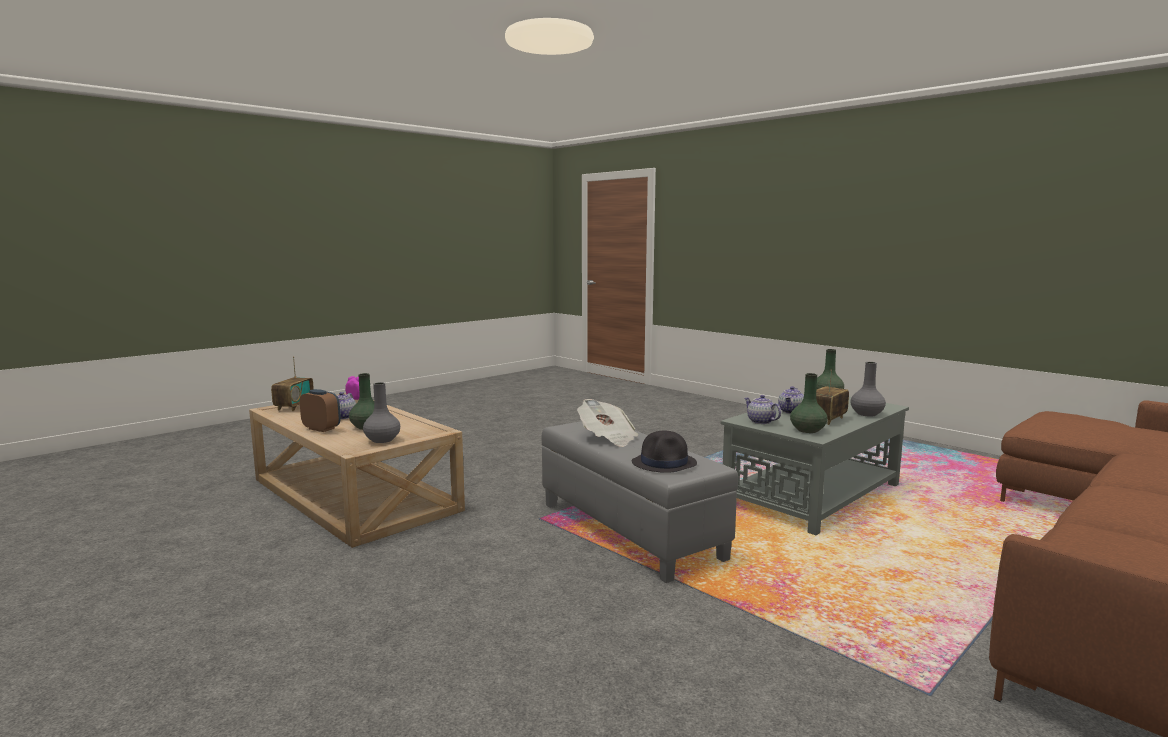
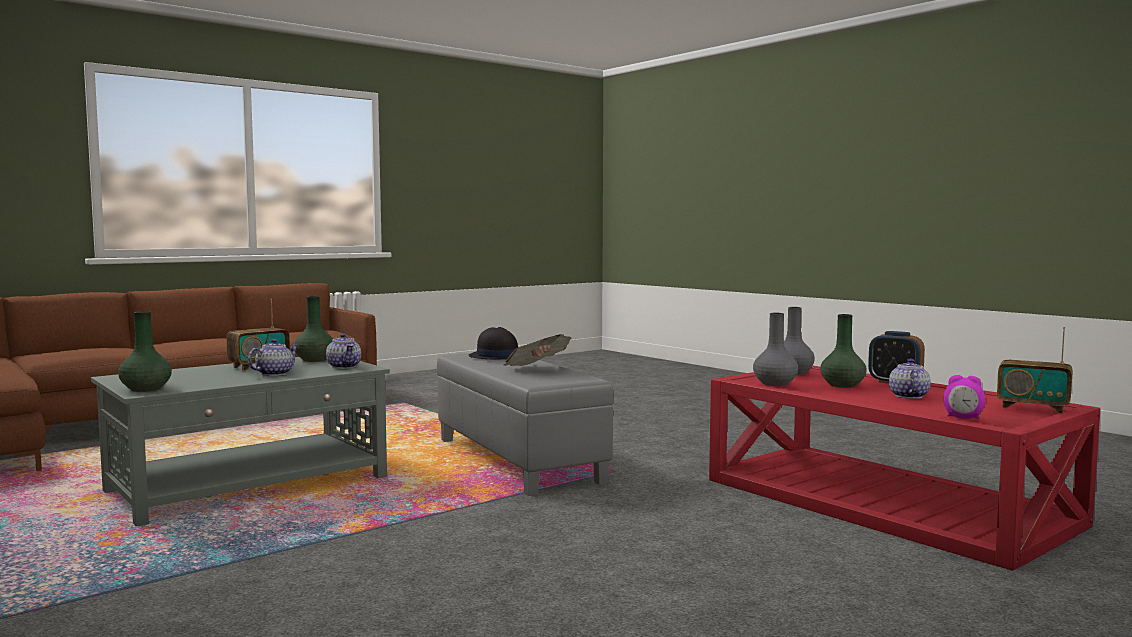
camera: 175 degrees left, 5 degrees down
beige coffee table [249,393,465,548] -> red coffee table [709,366,1100,571]
radio [271,356,314,411] -> radio turned 75 degrees counterclockwise [997,327,1073,414]
grey vase [850,362,886,416] -> grey vase moved to [753,313,798,386]

